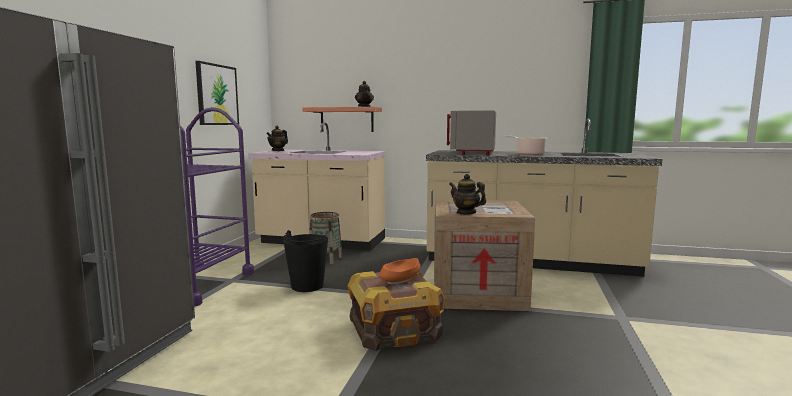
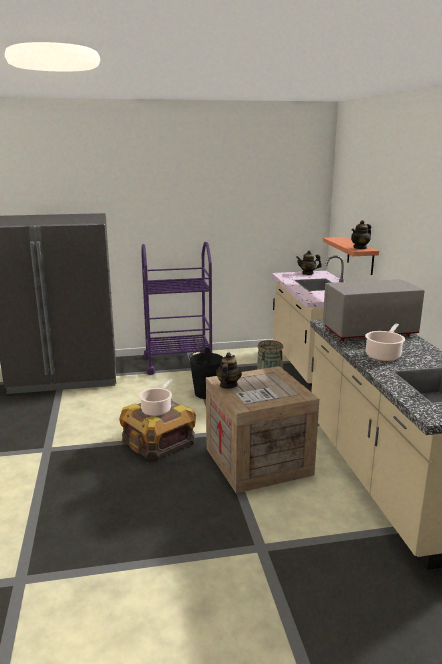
camera: 65 degrees right, 10 degrees up
picture [195,61,239,125] -> none
orange bowl [380,258,421,284] -> cooking pot [139,379,173,416]

